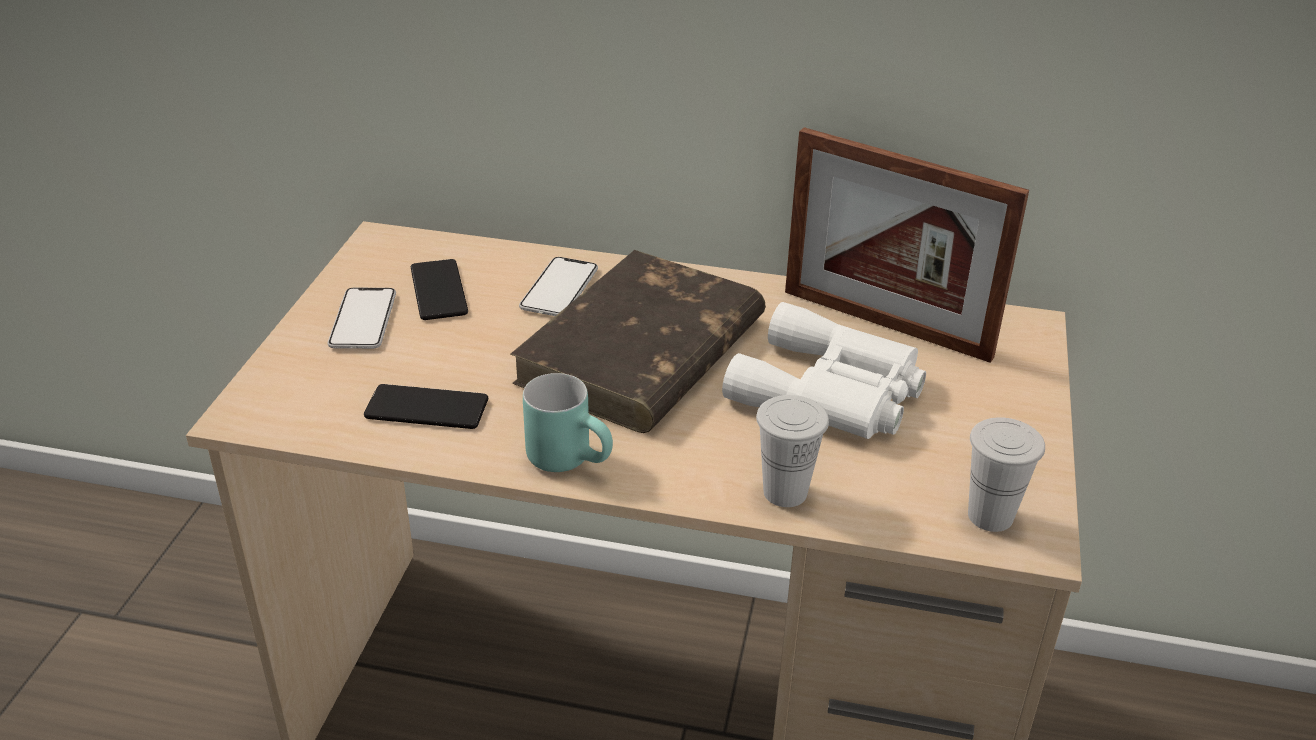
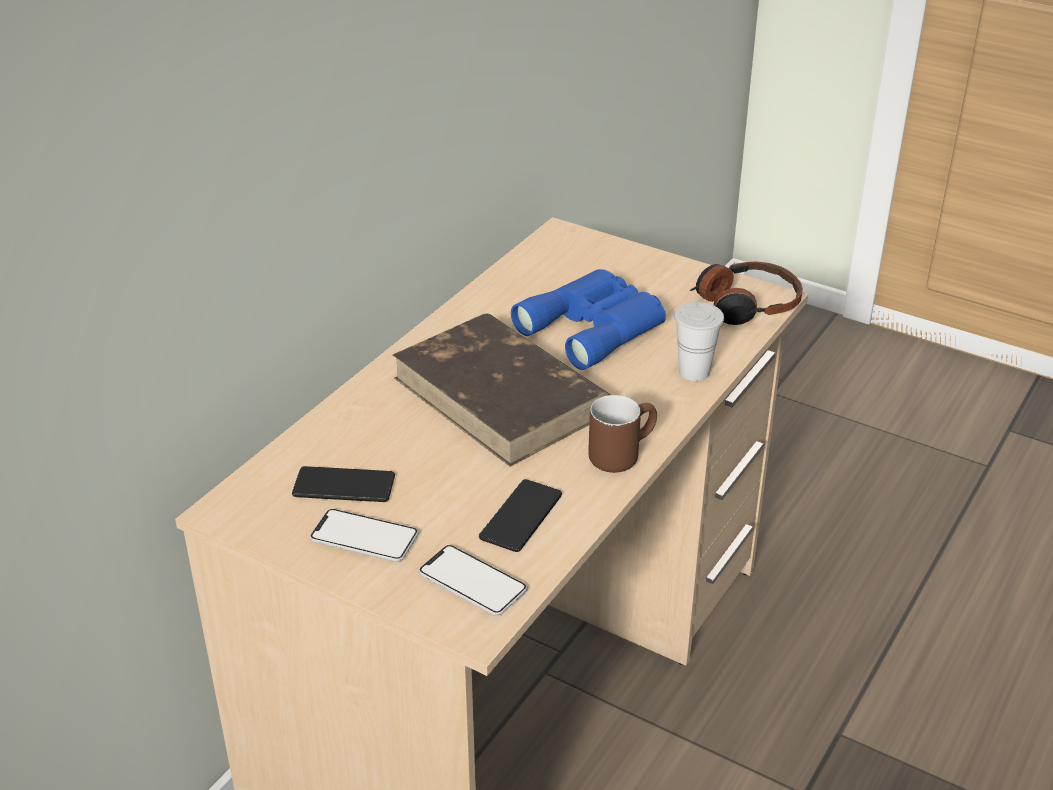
camera: 70 degrees left, 0 degrees up
phone [519,257,598,316] -> phone moved to [418,545,527,616]
turquoise mug [523,373,613,472] -> brown mug [588,395,657,473]
white binoculars [722,302,926,439] -> blue binoculars [511,269,666,370]
picture frame [785,127,1029,363] -> none
white cup [968,417,1045,532] -> headphones [690,261,803,325]

